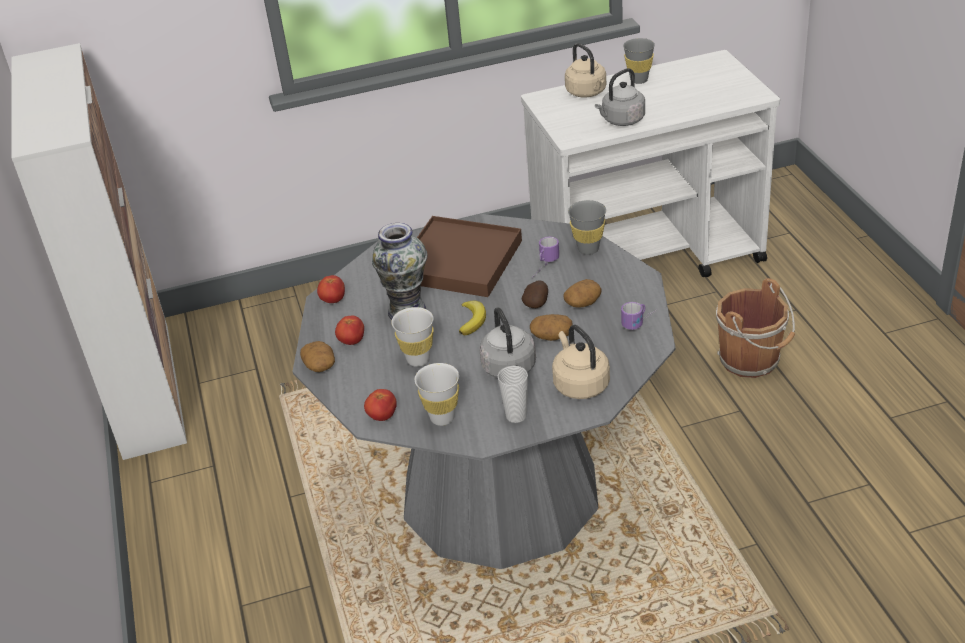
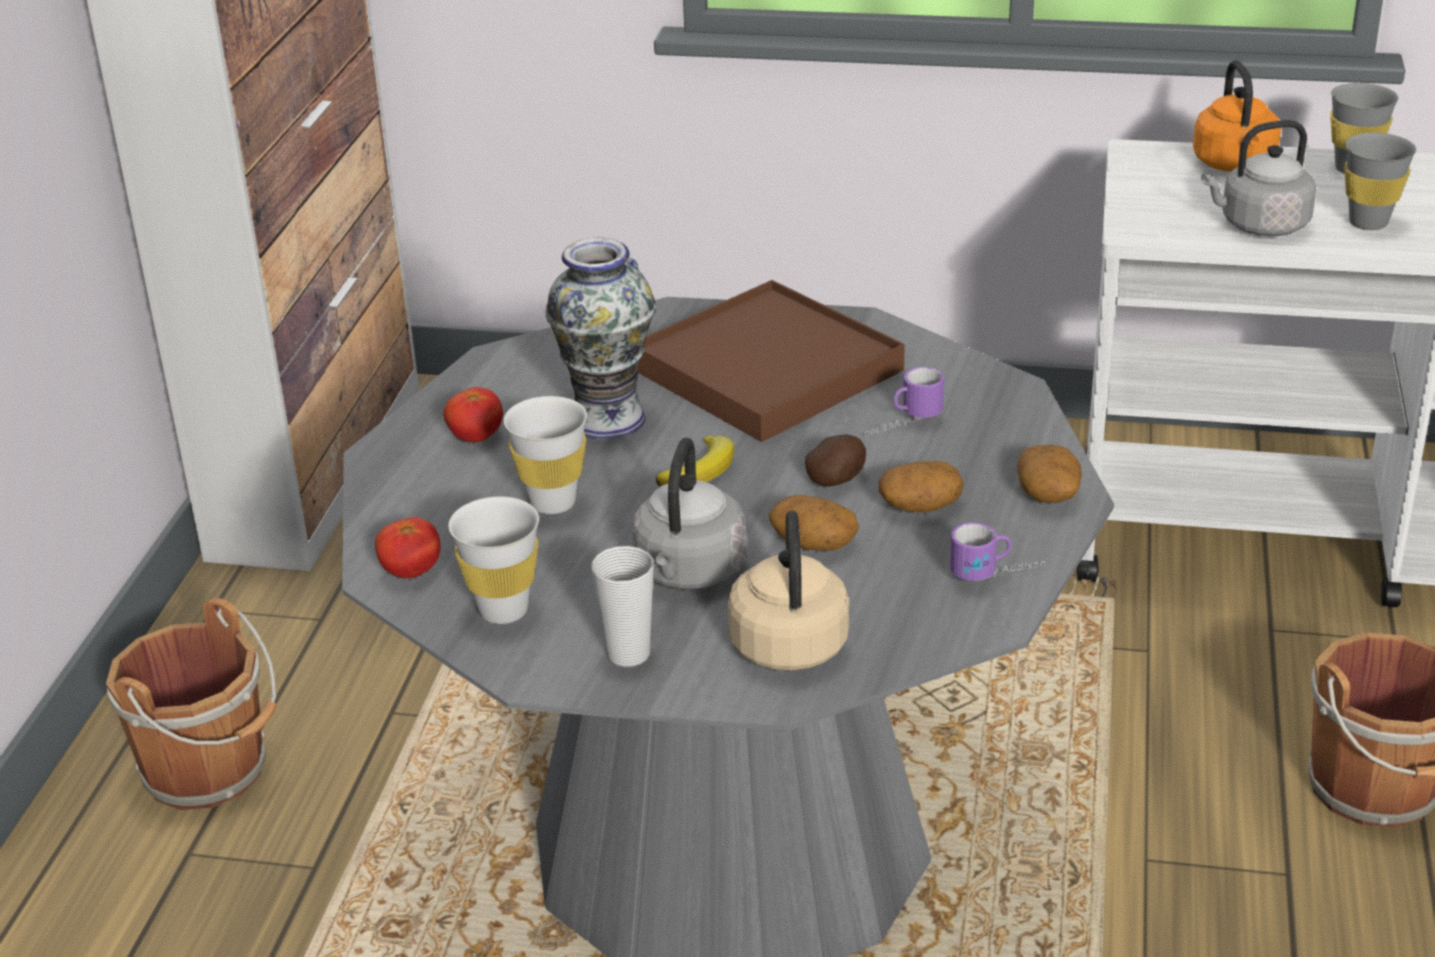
camera: 25 degrees right, 5 degrees down
potato [300,341,335,372] -> potato moved to [1018,445,1082,503]
tomato [317,275,345,303] -> none
beige kettle [565,43,606,97] -> orange kettle [1193,60,1281,172]
grey cup [568,200,606,255] -> grey cup moved to [1344,133,1416,230]
none -> brown bucket [106,598,277,810]

